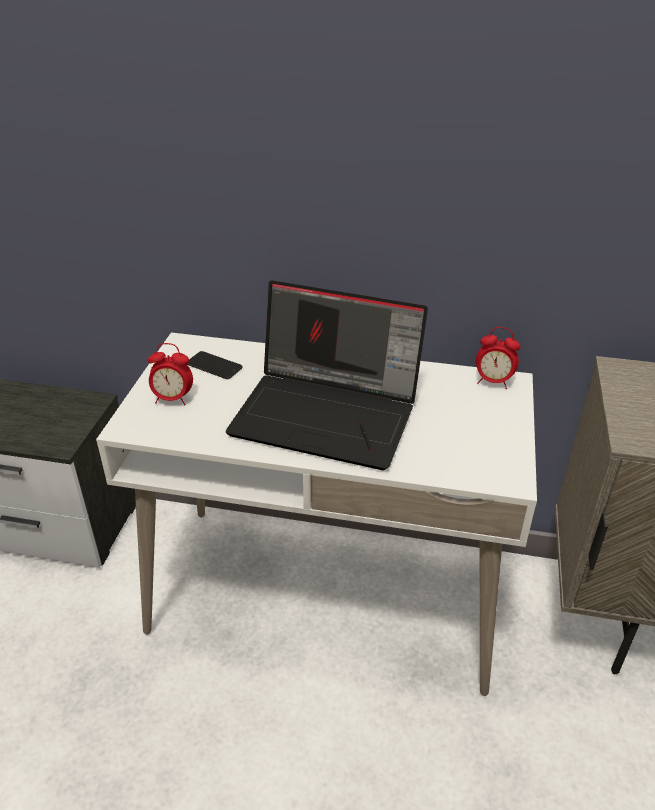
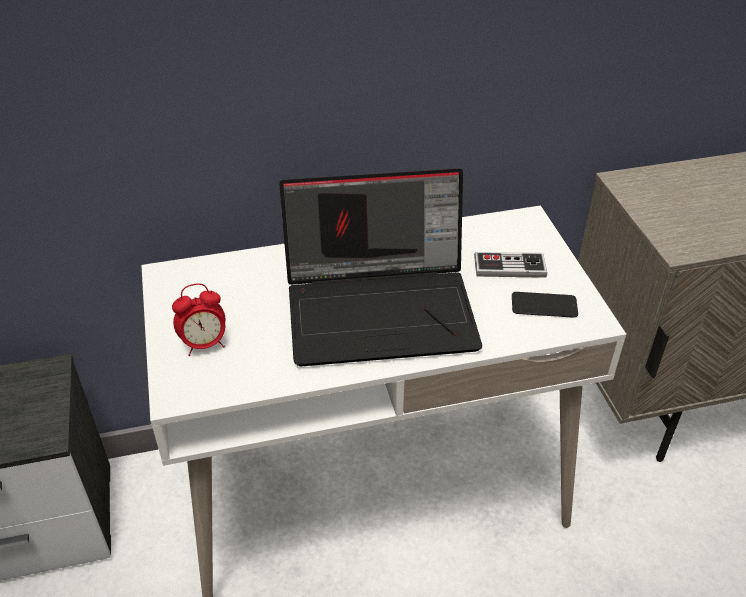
camera: 25 degrees left, 5 degrees up
phone [187,351,243,379] -> phone moved to [512,292,578,318]
alarm clock [476,327,520,389] -> none
none -> game controller [474,252,547,278]

